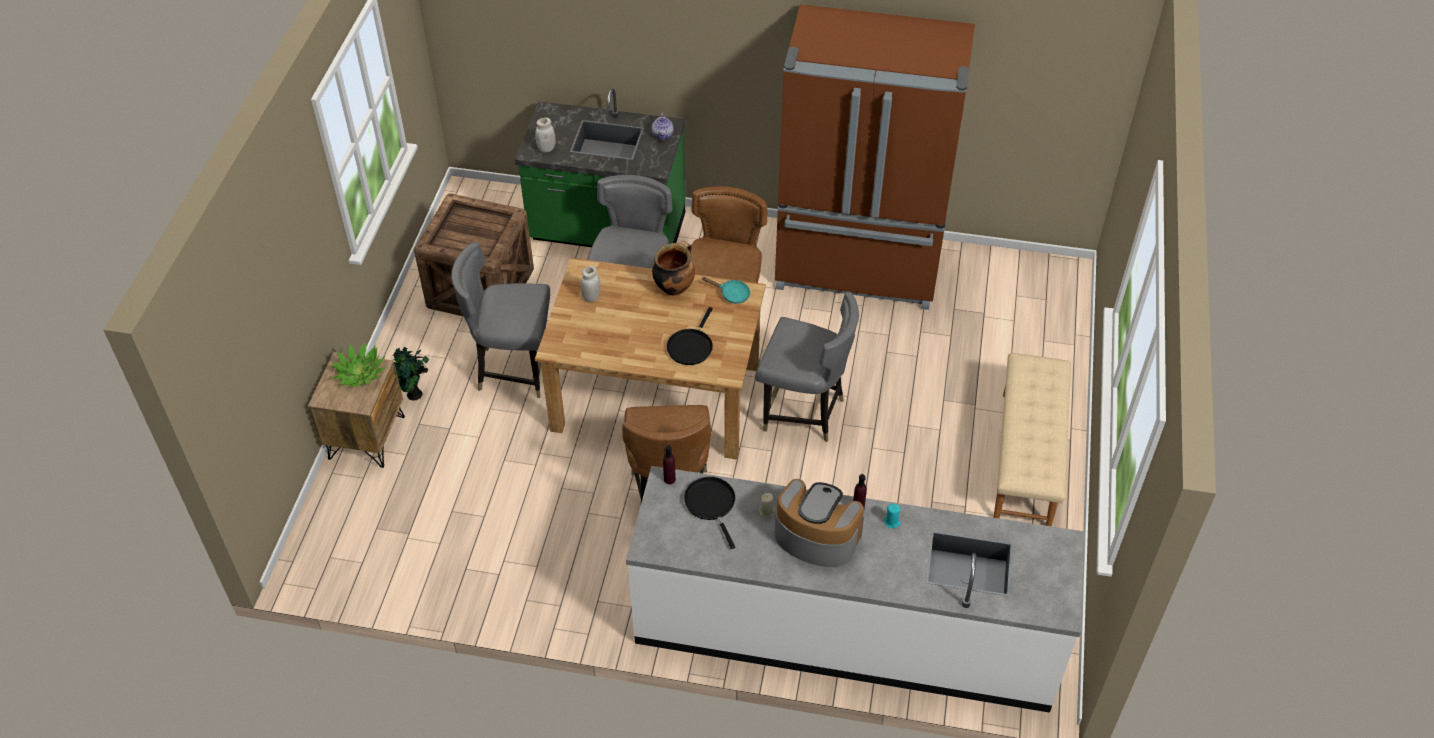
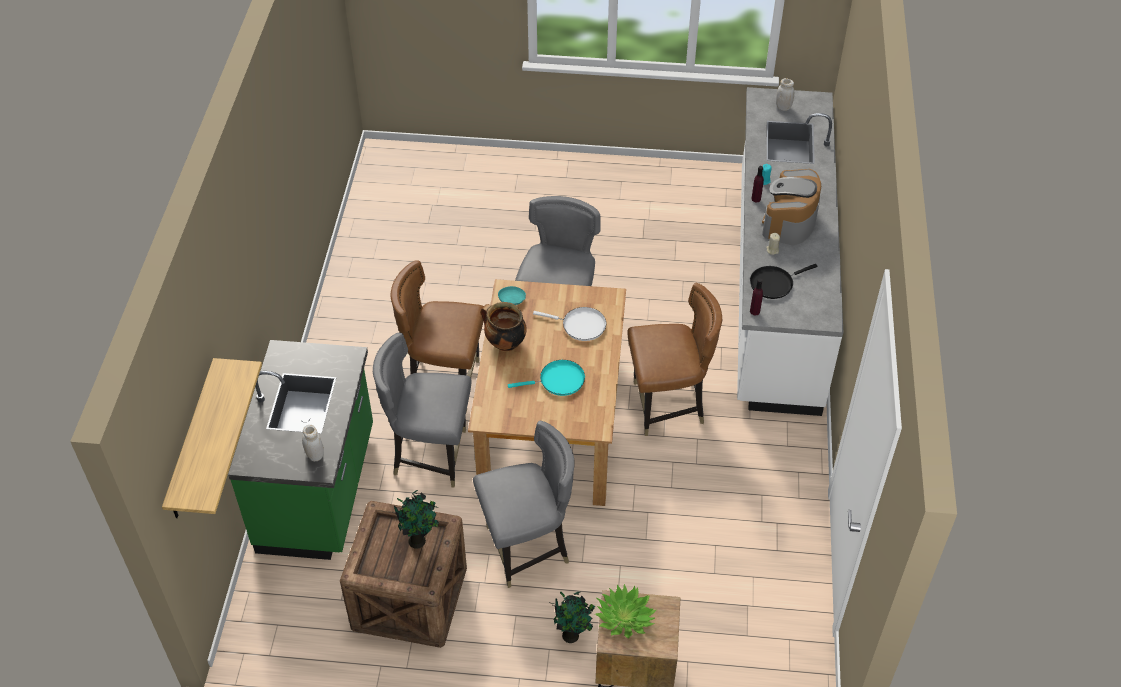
camera: 95 degrees left, 0 degrees up
grey chair [451,242,550,398] -> grey chair turned 105 degrees counterclockwise [473,421,575,588]
white jar [581,266,601,302] -> white jar moved to [776,78,794,111]
teapot [652,112,674,141] -> none
black frying pan [666,307,713,365] -> white frying pan [533,307,606,341]
brown fridge [775,4,975,310] -> none
beige bench [993,353,1071,526] -> none
none -> shelf [162,358,262,518]
none -> potted plant [392,490,439,549]
none -> turquoise frying pan [508,360,585,396]

